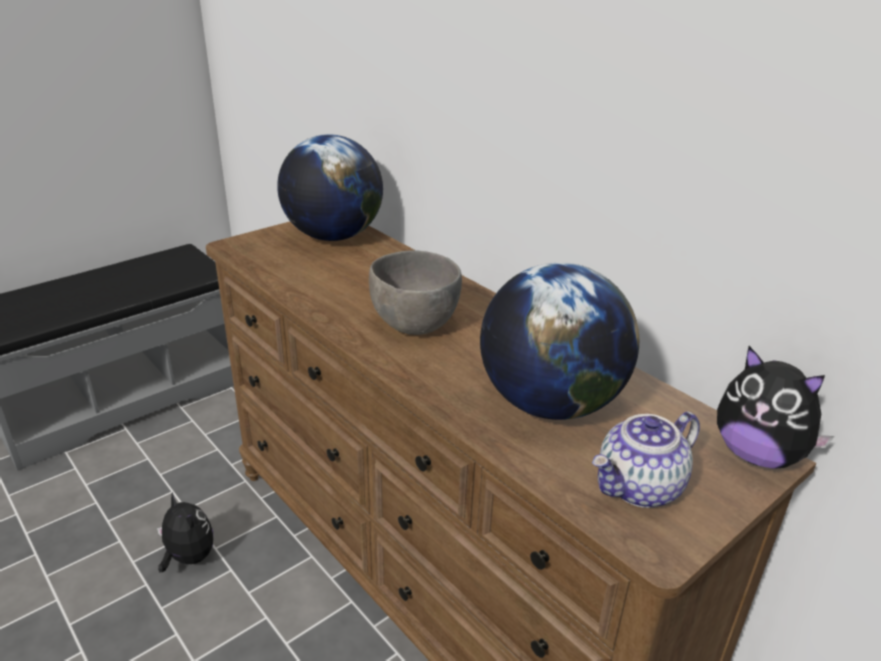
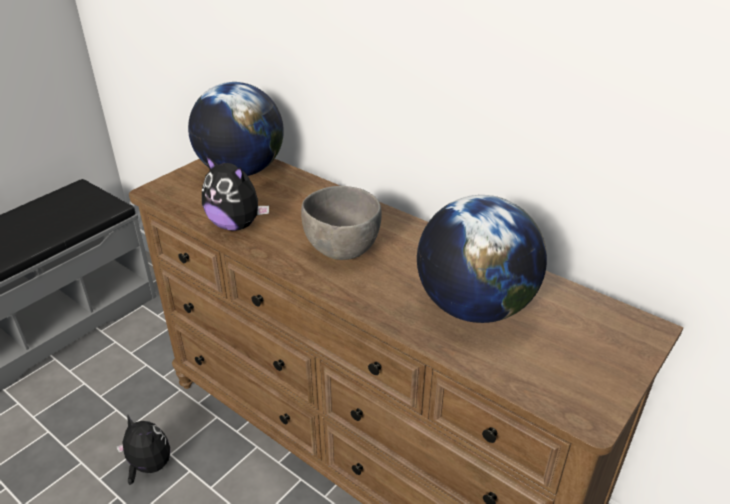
camera: 10 degrees left, 5 degrees up
teapot [592,412,700,508] -> none
plush toy [717,346,834,469] -> plush toy moved to [202,156,269,231]

